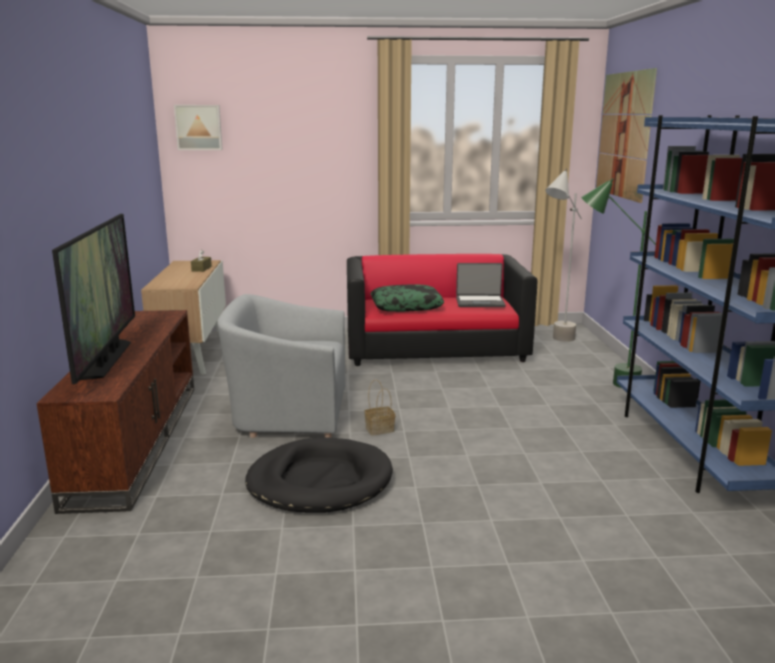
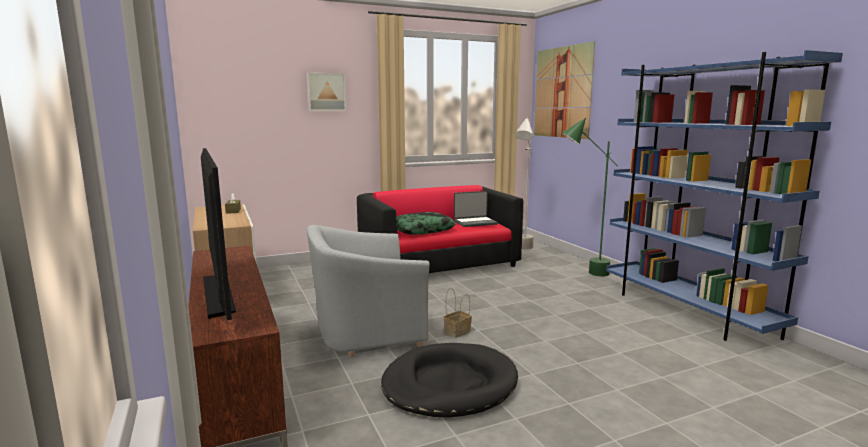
camera: 20 degrees left, 5 degrees down
picture [174,105,223,150] -> picture moved to [307,72,346,111]

